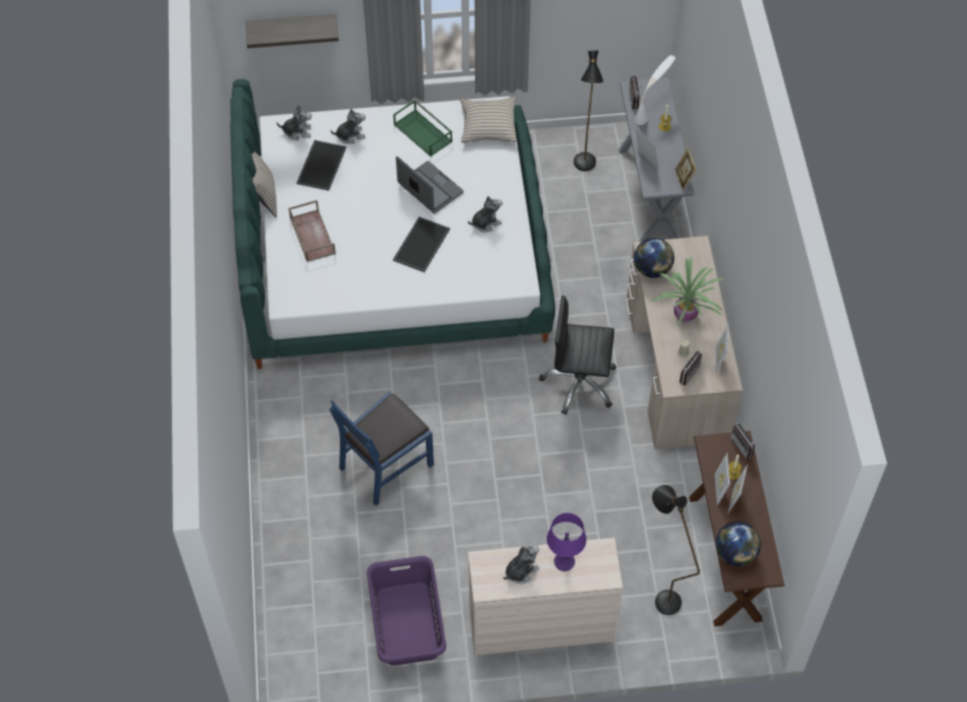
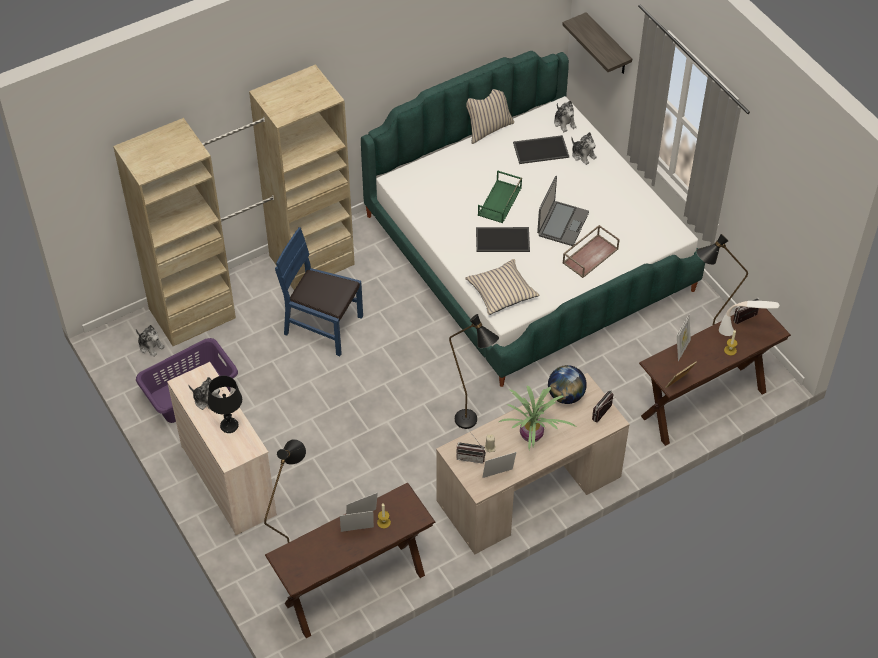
camera: 65 degrees right, 5 degrees down
brown tray [289,200,336,262] -> brown tray moved to [562,225,620,278]
green tray [393,100,452,157] -> green tray moved to [478,170,522,224]
beige pillow [460,97,517,143] -> beige pillow moved to [465,259,540,315]
plush toy [468,196,503,232] -> plush toy moved to [136,325,165,357]
black office chair [539,295,616,415] -> black floor lamp [449,314,499,429]
purple table lamp [547,513,586,571] -> black table lamp [208,376,242,433]
grey console table [619,78,694,242] -> brown console table [639,308,791,446]
globe [716,521,761,566] -> none
radio [731,422,755,459] -> radio moved to [592,390,614,423]
none -> beige wardrobe [113,64,355,346]

